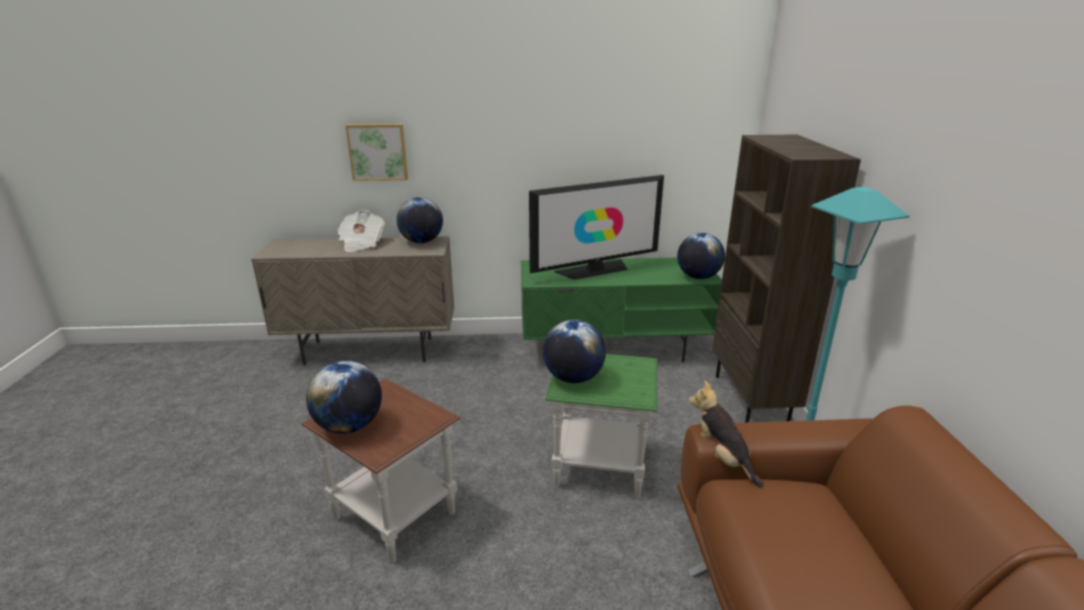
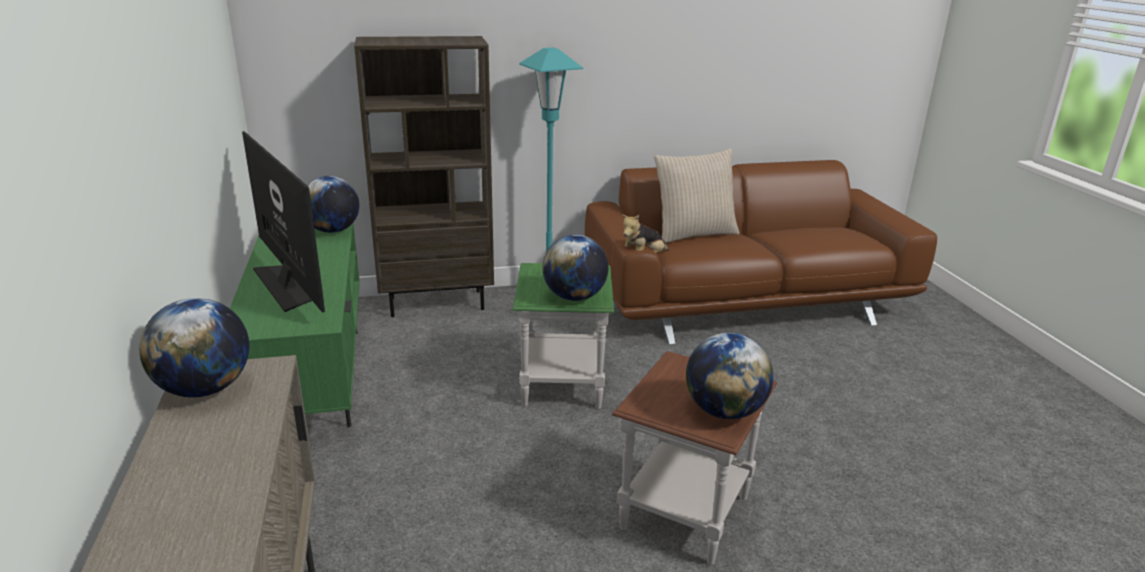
camera: 100 degrees left, 0 degrees up
newspaper [337,210,385,252] -> none
picture [345,124,408,181] -> none
none -> beige pillow [654,148,740,243]

